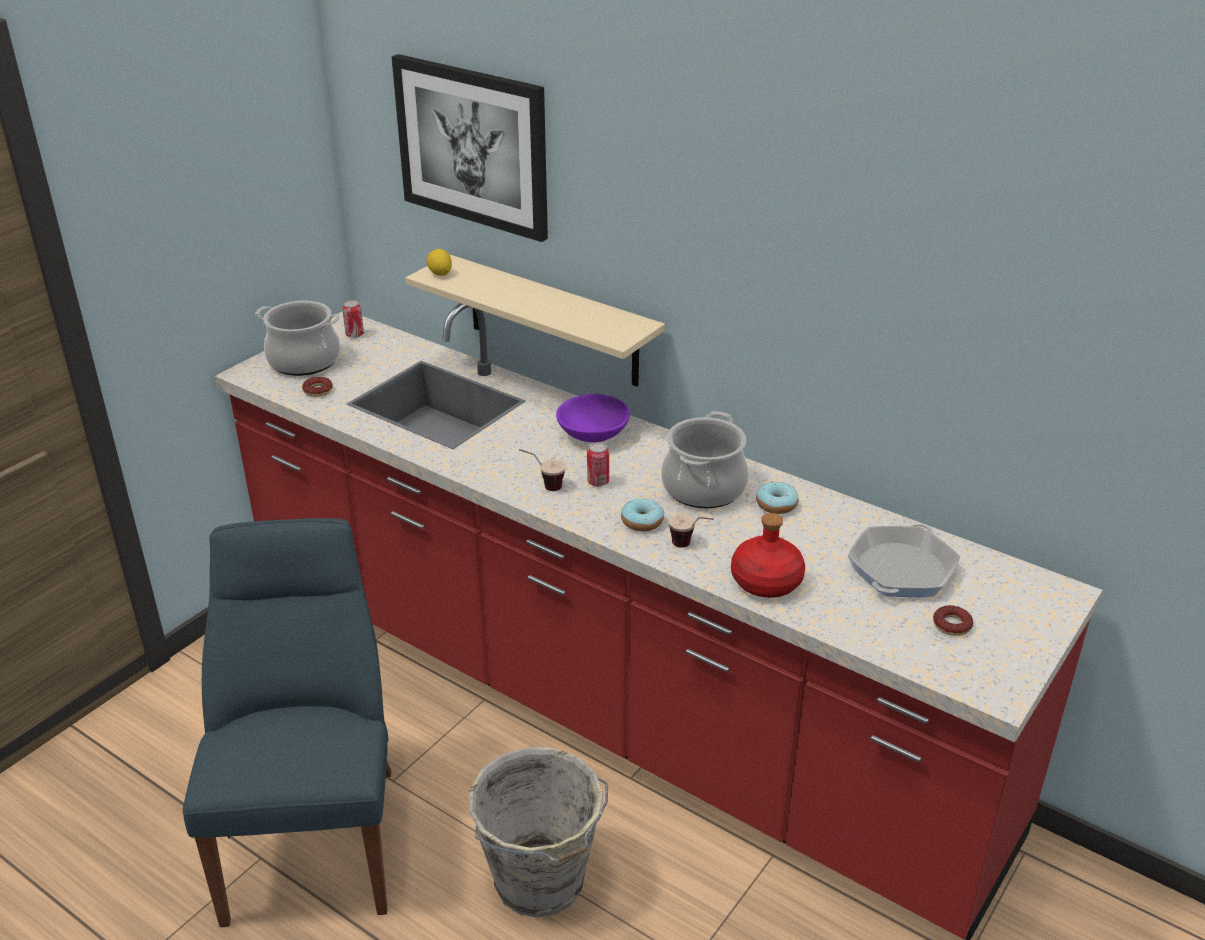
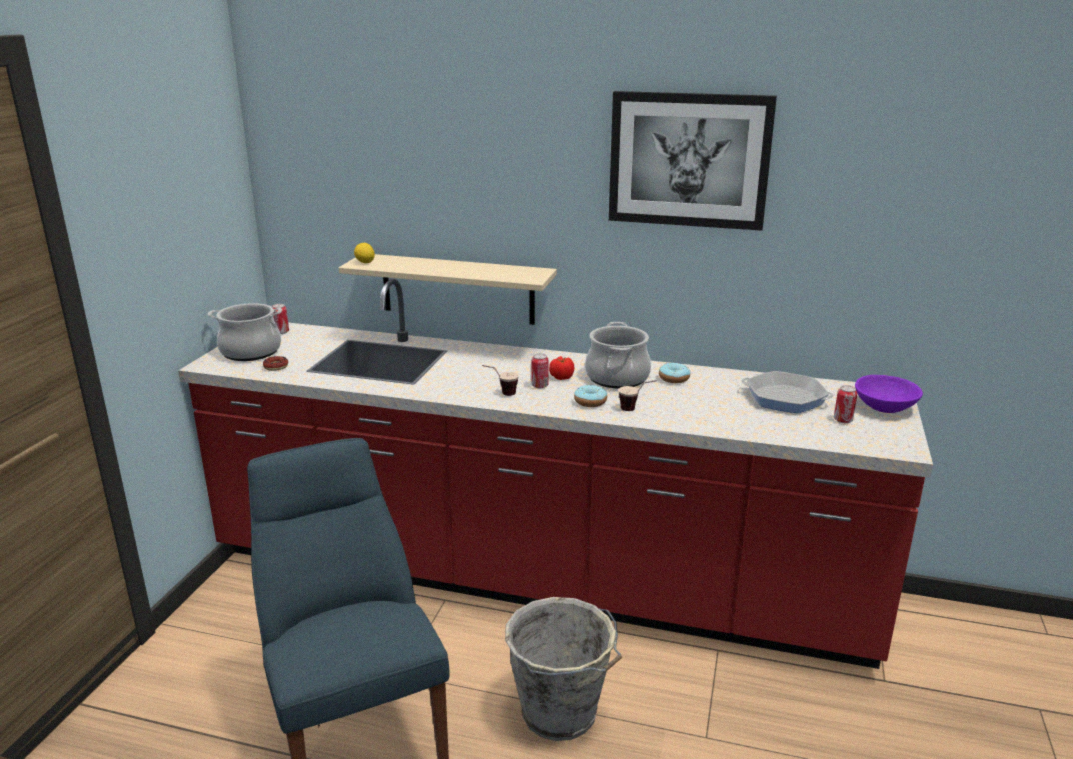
camera: 20 degrees left, 10 degrees down
picture [391,54,548,242] -> picture moved to [609,91,777,231]
purple bowl [556,394,630,442] -> purple bowl moved to [855,375,923,413]
red bottle [731,513,805,598] -> none
frying pan [848,524,960,597] -> frying pan turned 75 degrees counterclockwise [742,371,834,413]
donut [933,605,973,636] -> can [834,385,857,423]
none -> tomato [549,356,575,380]

